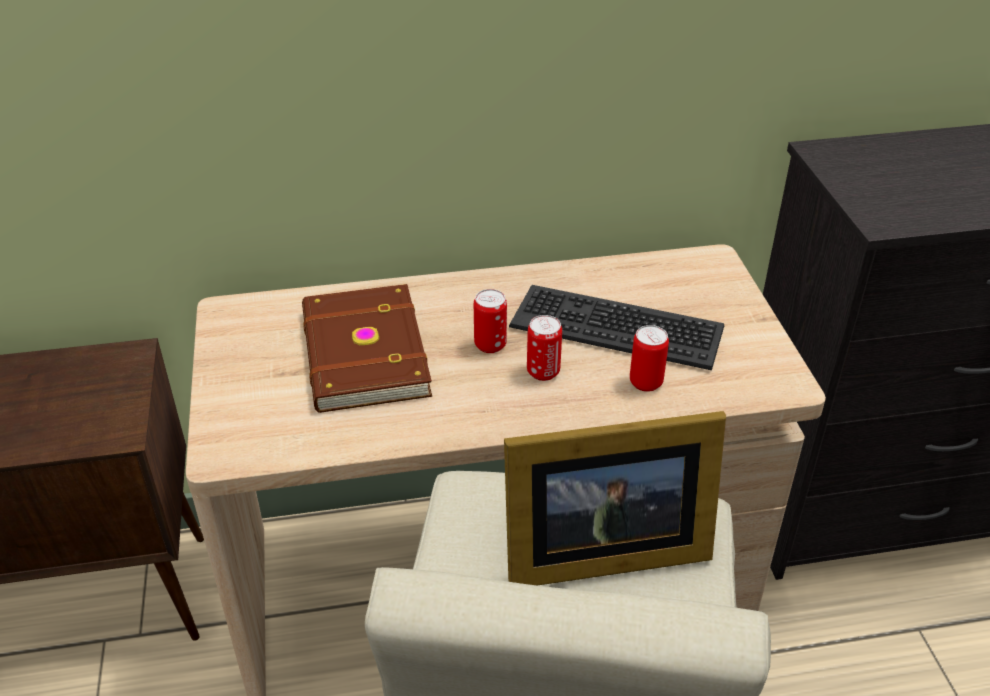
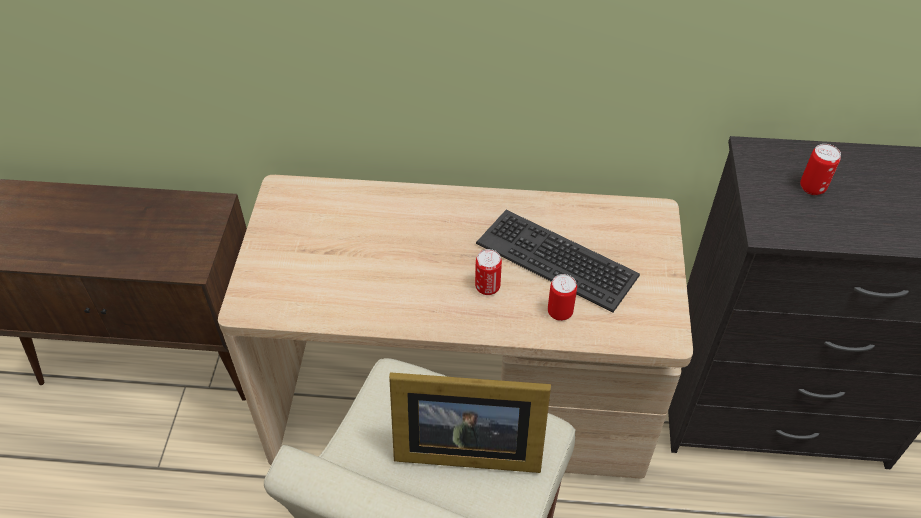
camera: 15 degrees right, 10 degrees up
brown book [302,284,432,413] -> none
can [474,289,507,353] -> can moved to [800,144,841,195]

